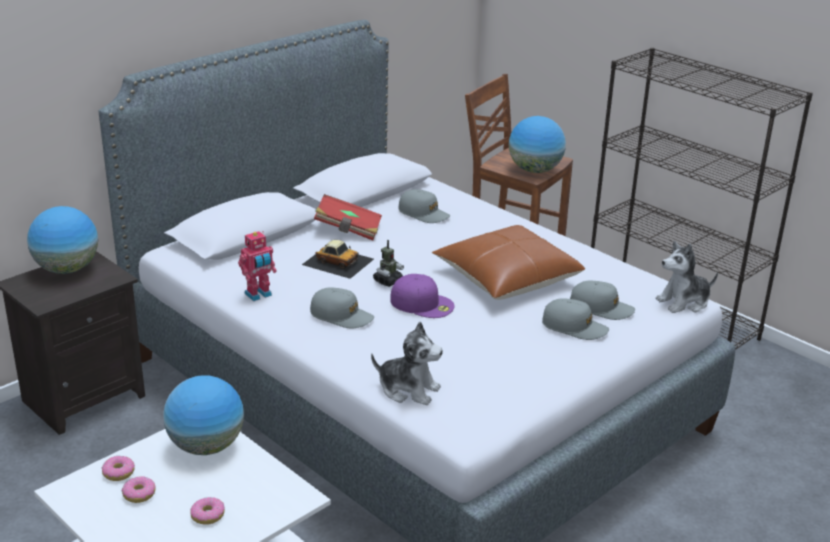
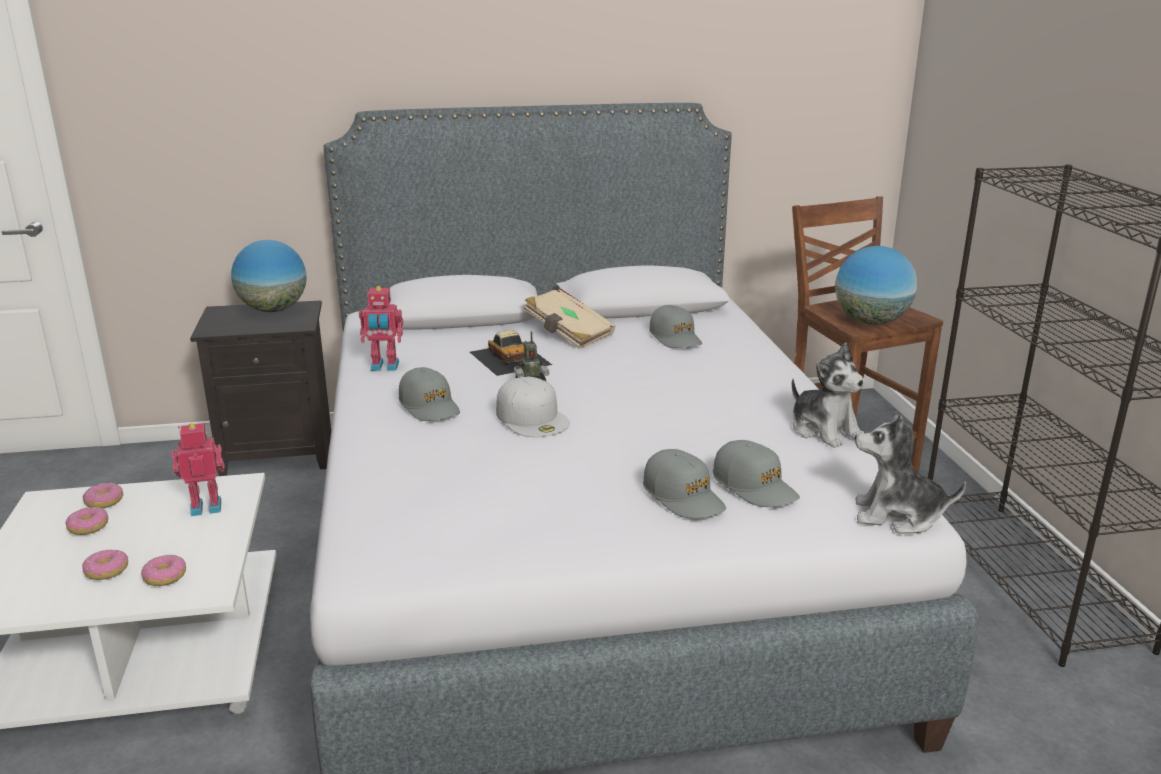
camera: 35 degrees right, 5 degrees down
globe [163,375,244,455] -> toy robot [171,423,225,516]
red book [314,194,382,241] -> beige book [524,288,615,349]
plush toy [371,322,443,405] -> plush toy moved to [792,342,865,448]
purple cap [390,274,455,318] -> white cap [496,377,570,437]
brown pillow [432,225,585,300] -> none
none -> donut [141,554,186,586]

